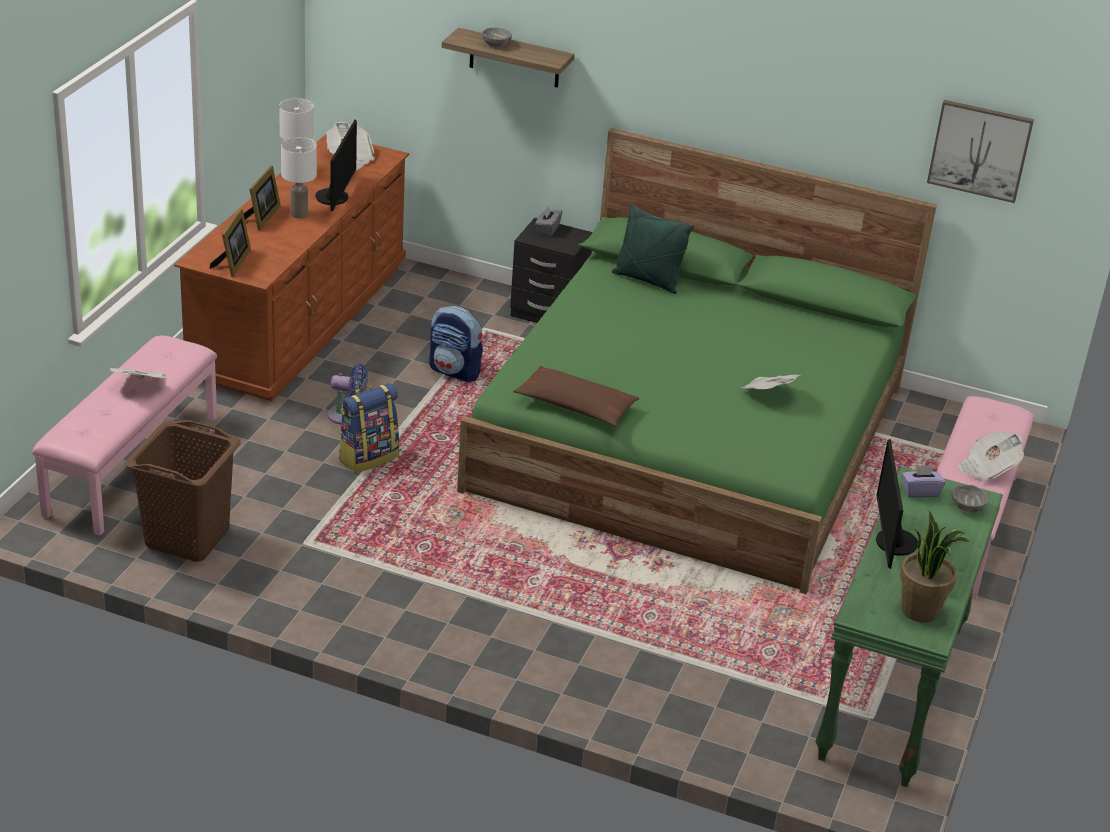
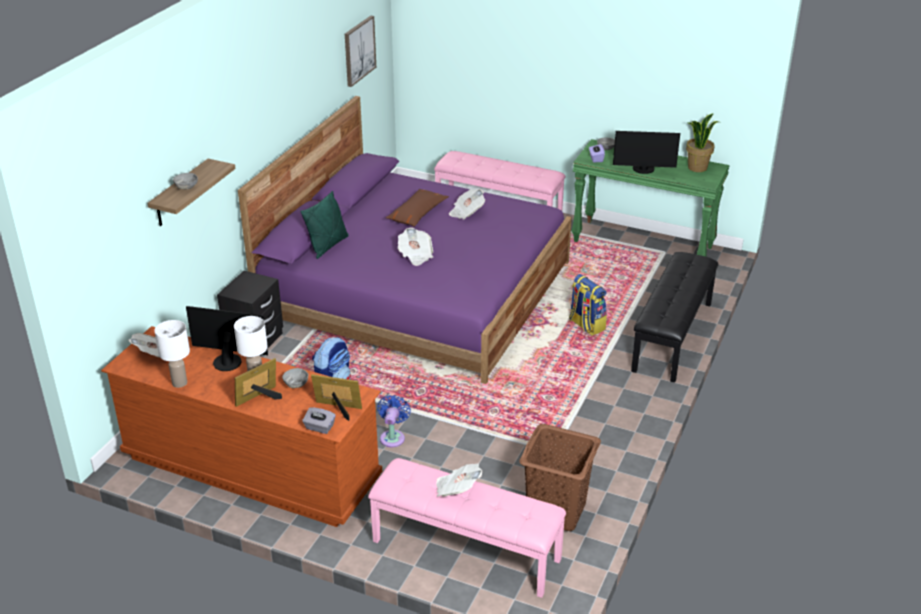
camera: 85 degrees left, 0 degrees up
picture frame [243,165,280,231] -> picture frame turned 60 degrees counterclockwise [235,358,282,407]
backpack [339,383,399,473] -> backpack moved to [569,274,607,336]
green bed [457,128,937,594] -> purple bed [238,96,572,384]
brown pillow [513,366,640,426] -> brown pillow moved to [386,189,449,227]
grey tissue box [535,206,562,236] -> grey tissue box moved to [302,407,336,434]
newspaper [958,430,1024,482] -> newspaper moved to [398,228,433,266]
none -> grey bowl [282,368,308,388]
none -> black bench [631,252,719,383]

